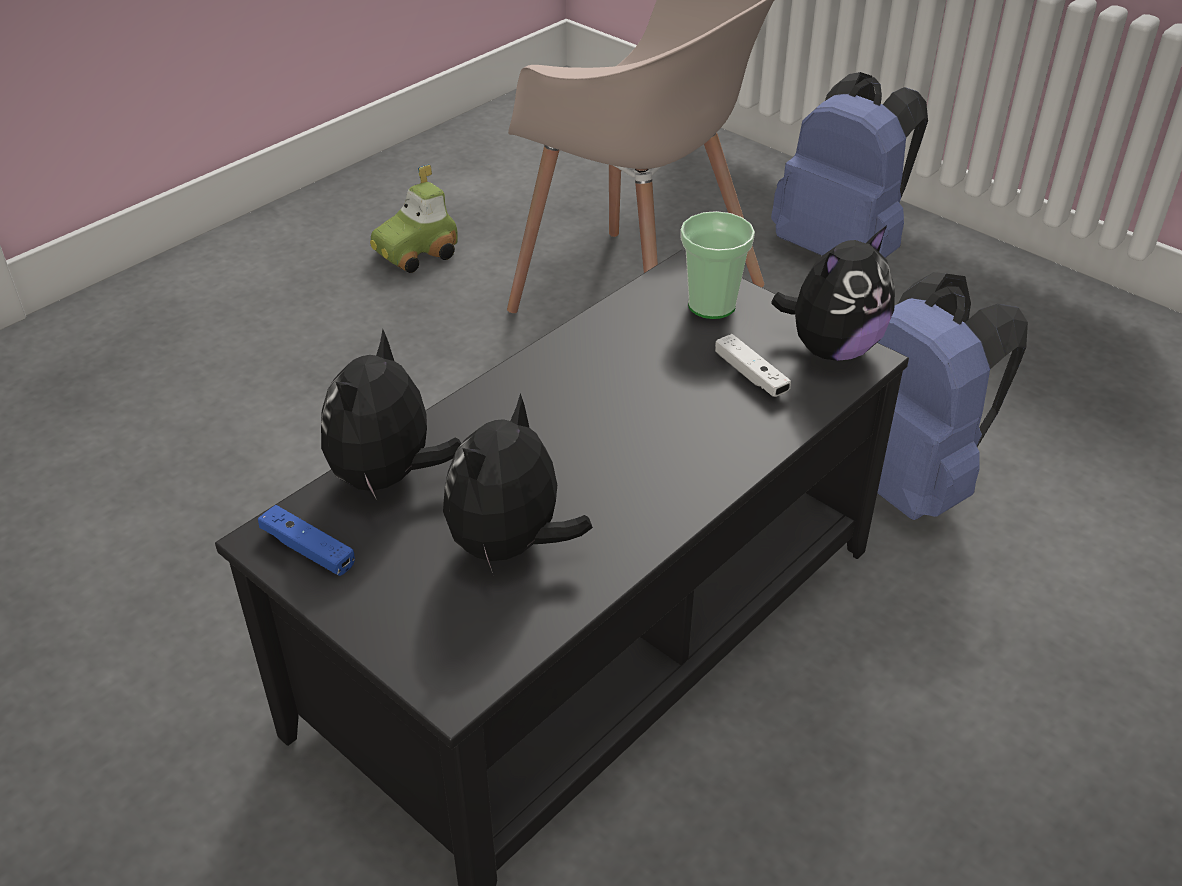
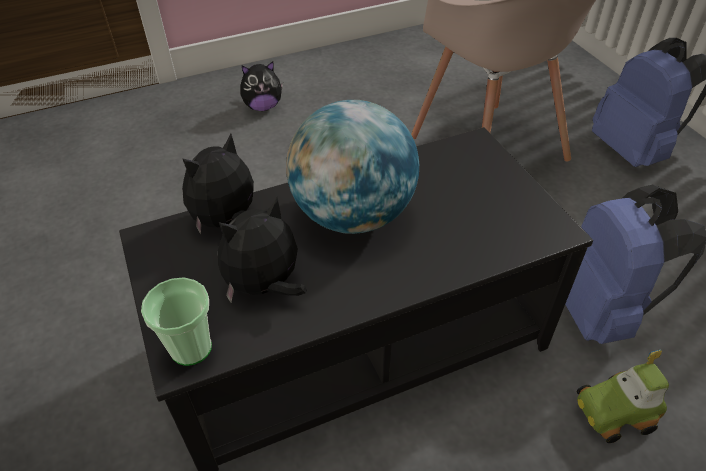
camera: 25 degrees right, 5 degrees up
blue game controller [258,505,355,576] -> none
toy car [370,164,458,273] -> toy car moved to [577,350,669,443]
cup [680,211,755,319] -> cup moved to [141,277,212,366]
white game controller [715,334,791,397] -> none
plush toy [771,225,895,361] -> plush toy moved to [240,61,283,111]
none -> globe [286,100,419,234]

